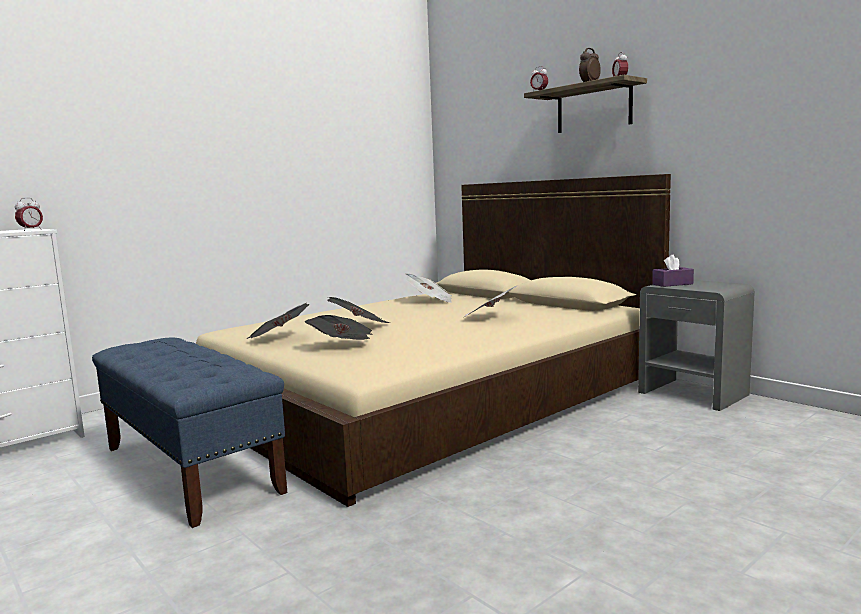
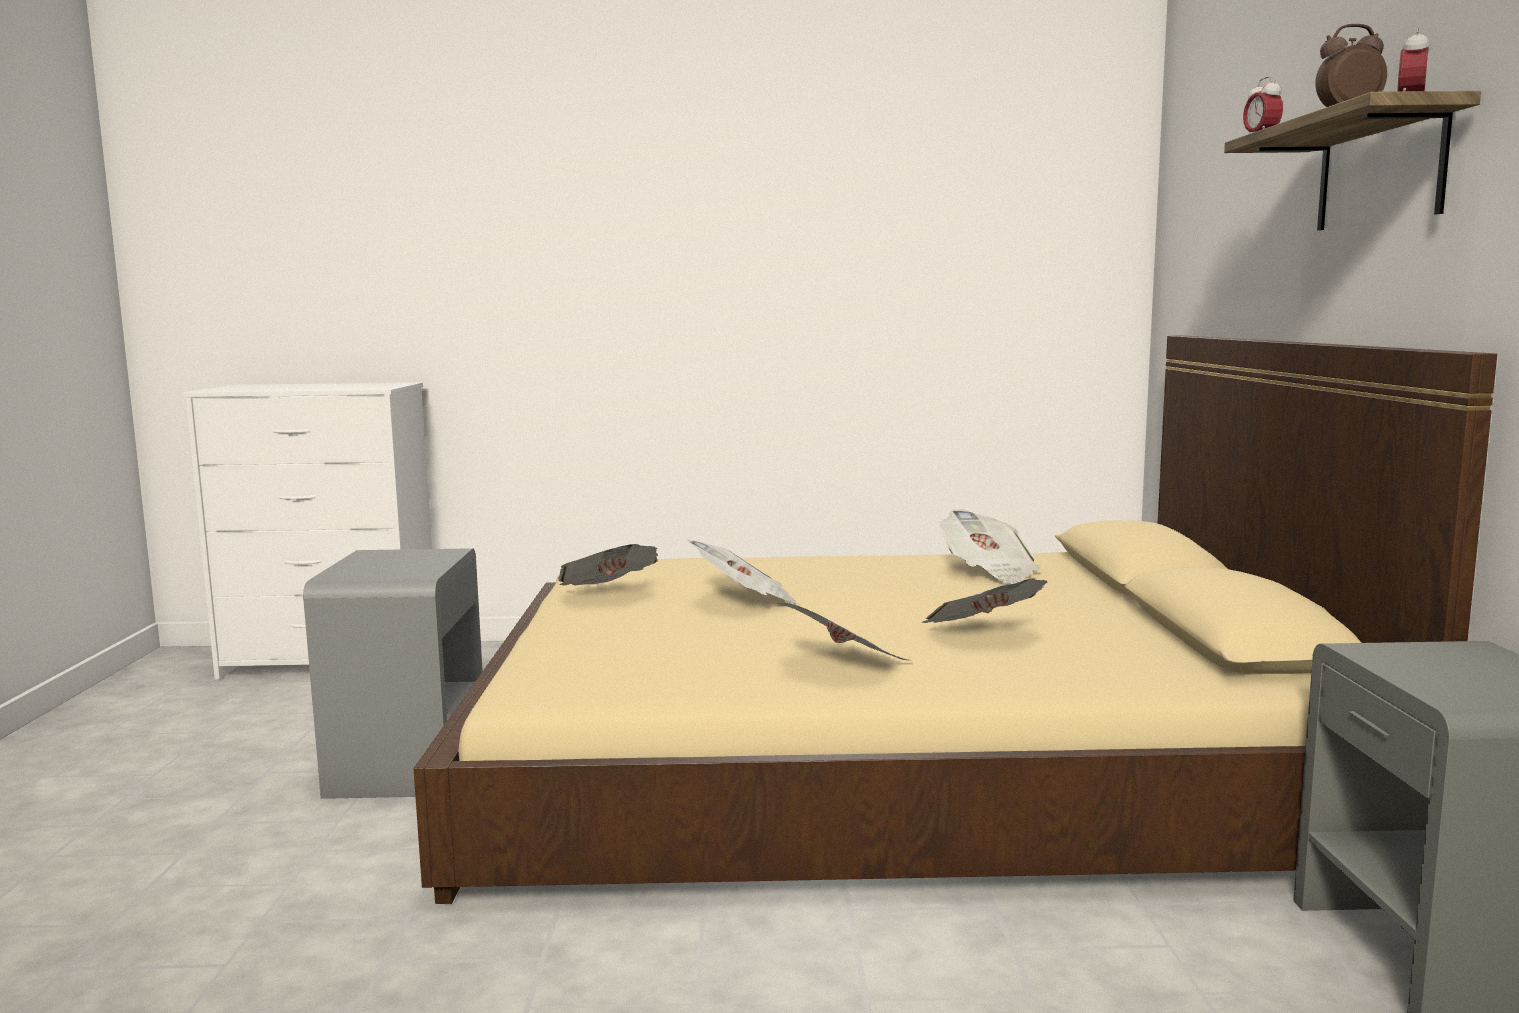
camera: 40 degrees right, 0 degrees up
alarm clock [15,198,43,231] -> none
blue bench [92,337,287,528] -> grey nightstand [303,548,483,799]
newspaper [305,315,373,340] -> newspaper moved to [777,602,908,660]
purple tissue box [652,254,694,287] -> none

